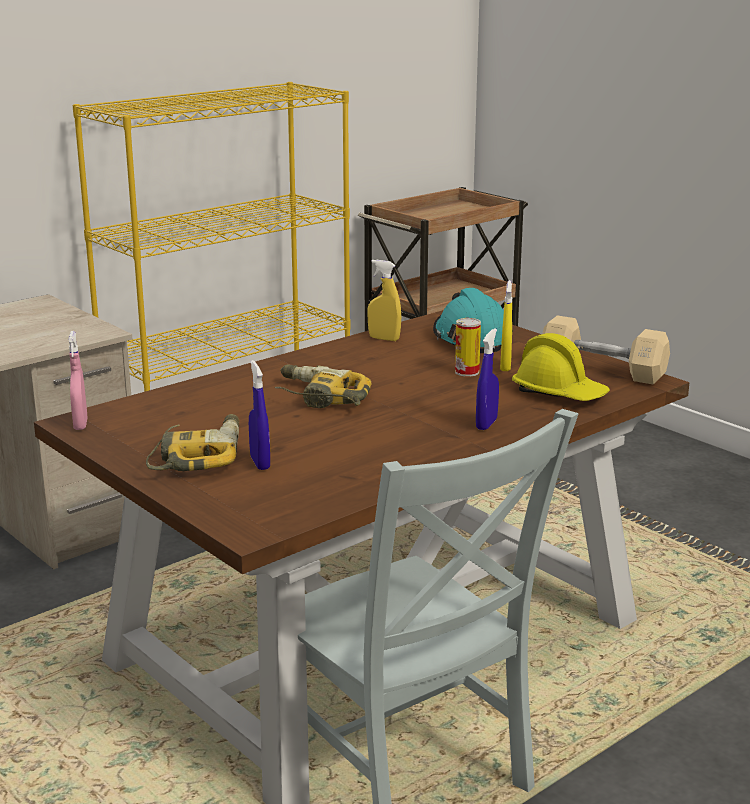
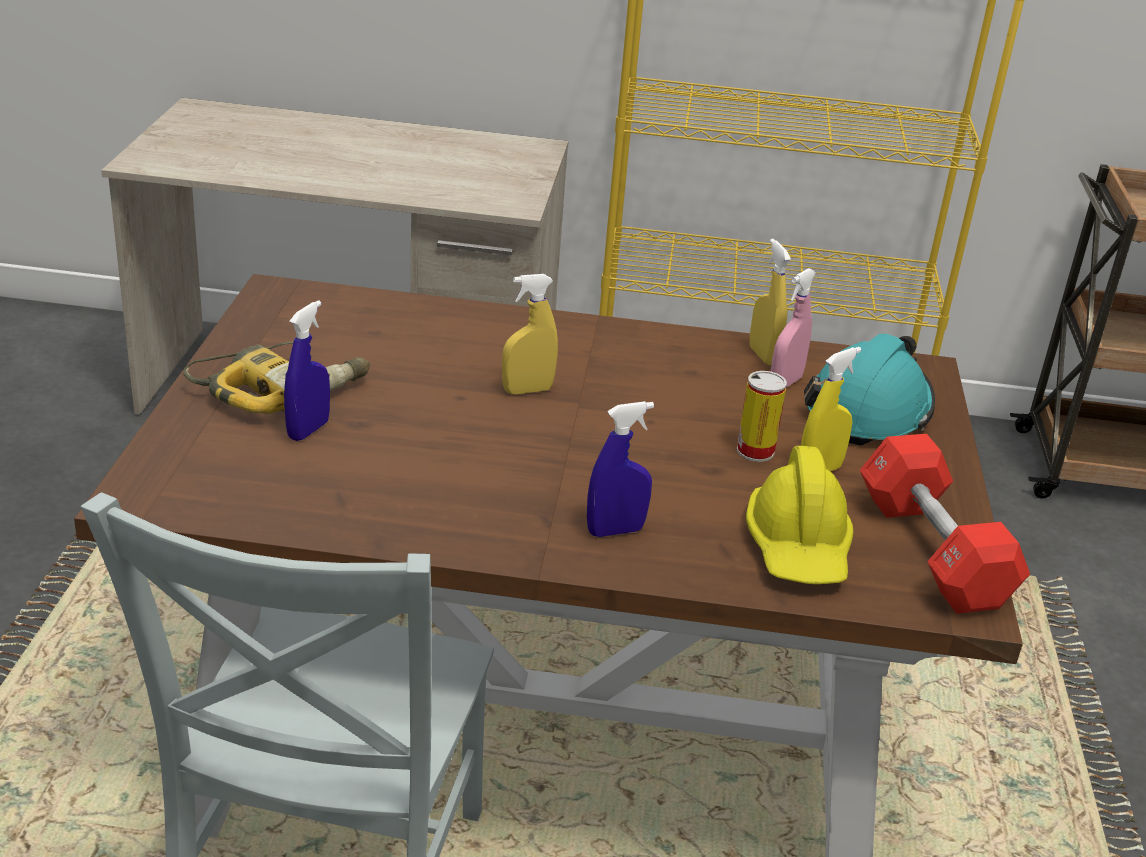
camera: 45 degrees right, 10 degrees up
pink spray bottle [68,331,88,430] -> pink spray bottle moved to [771,268,816,388]
power drill [275,365,372,408] -> yellow spray bottle [502,274,558,394]
beige dumbbell [542,315,670,385] -> red dumbbell [860,434,1030,614]

